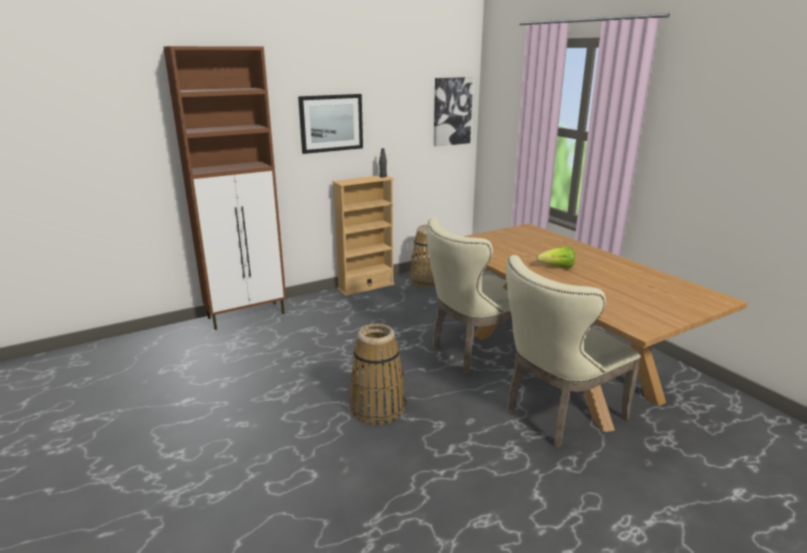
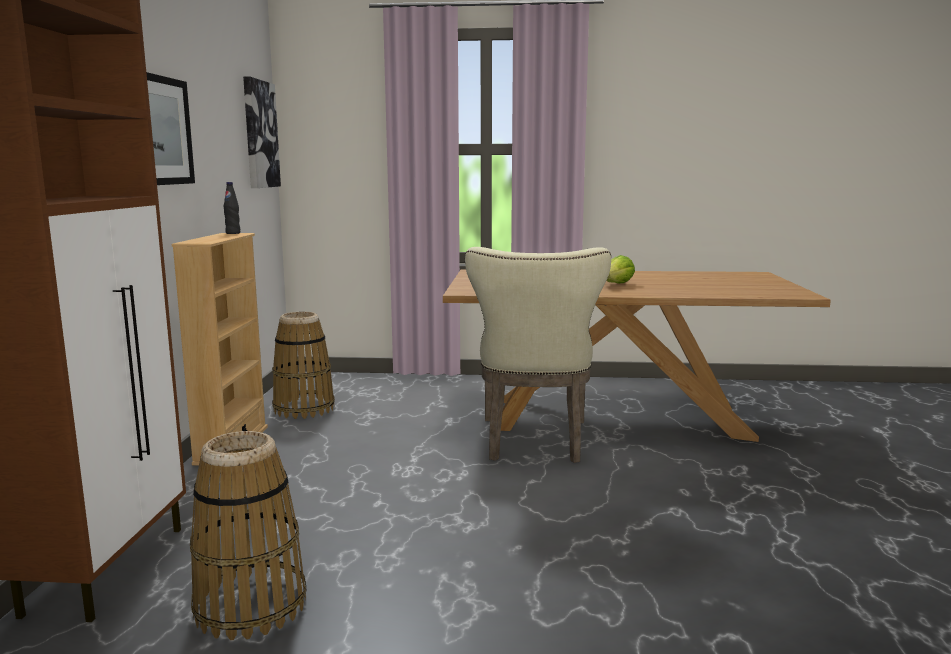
camera: 55 degrees left, 10 degrees down
basket [350,324,405,426] -> basket moved to [190,431,307,640]
beige chair [506,255,641,448] -> none

